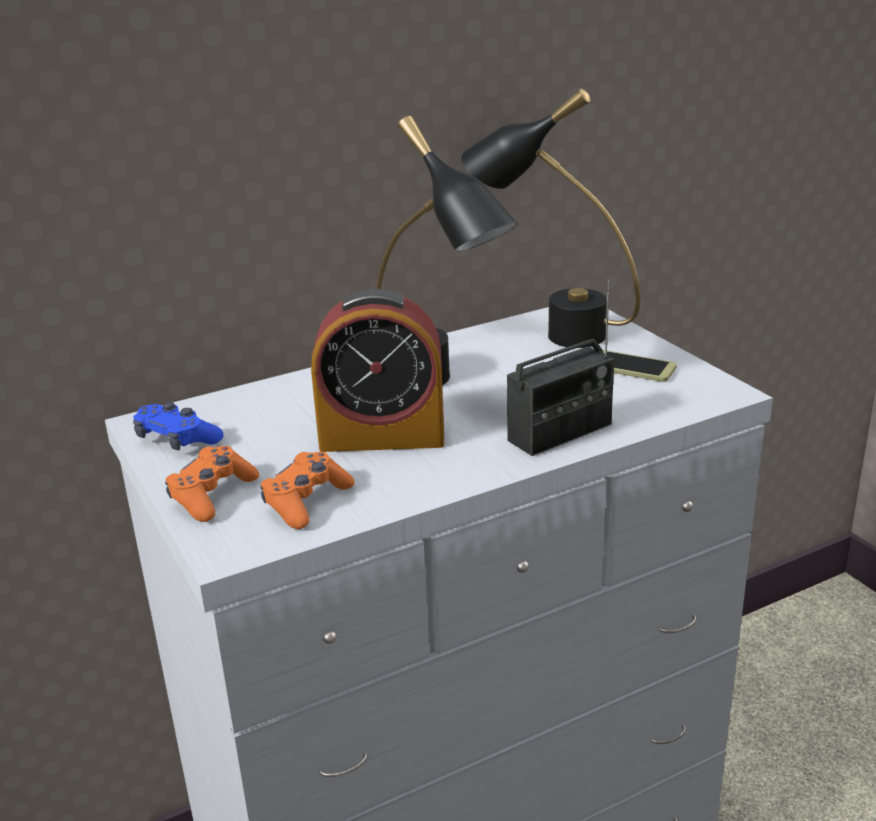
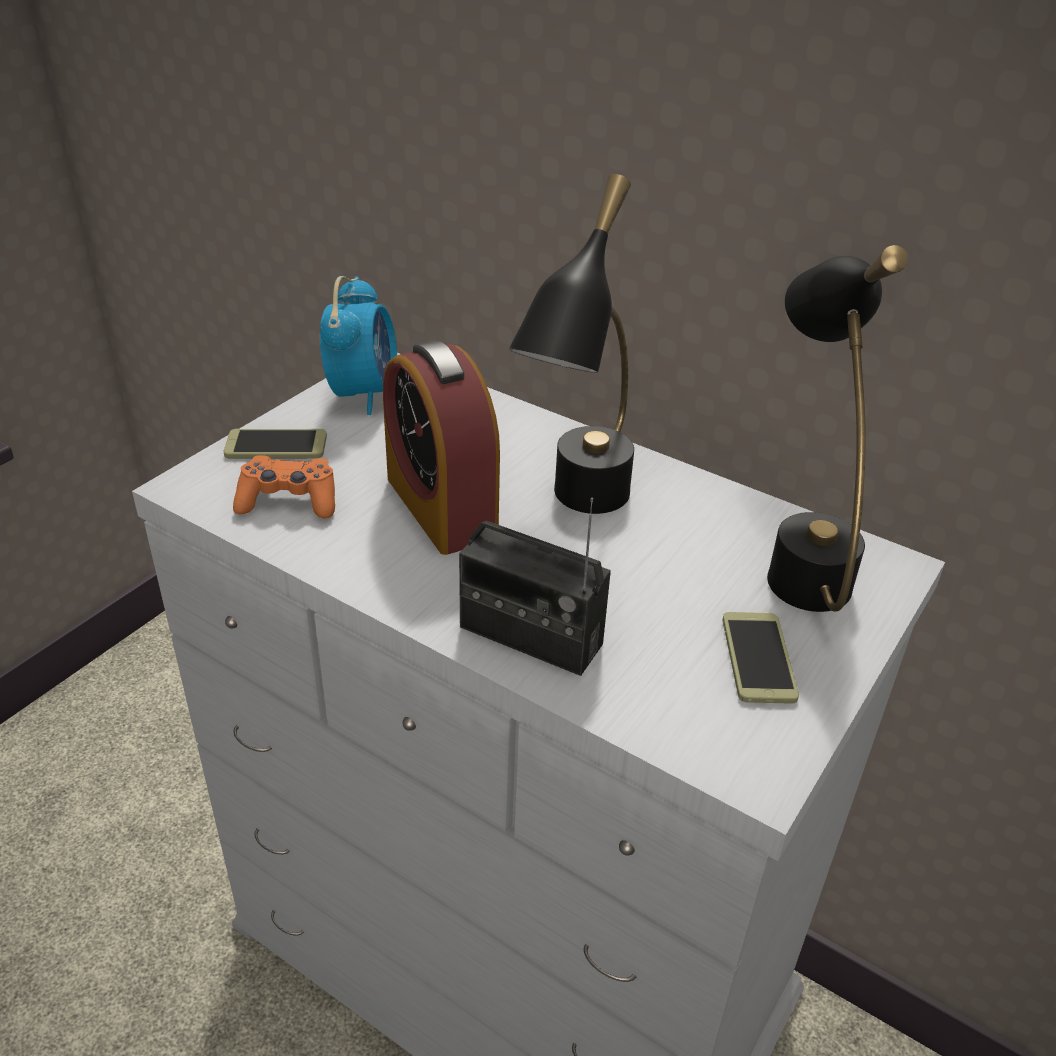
camera: 60 degrees right, 10 degrees up
blue game controller [133,402,224,450] -> alarm clock [320,276,397,415]
orange game controller [165,446,259,522] -> phone [223,429,327,458]

